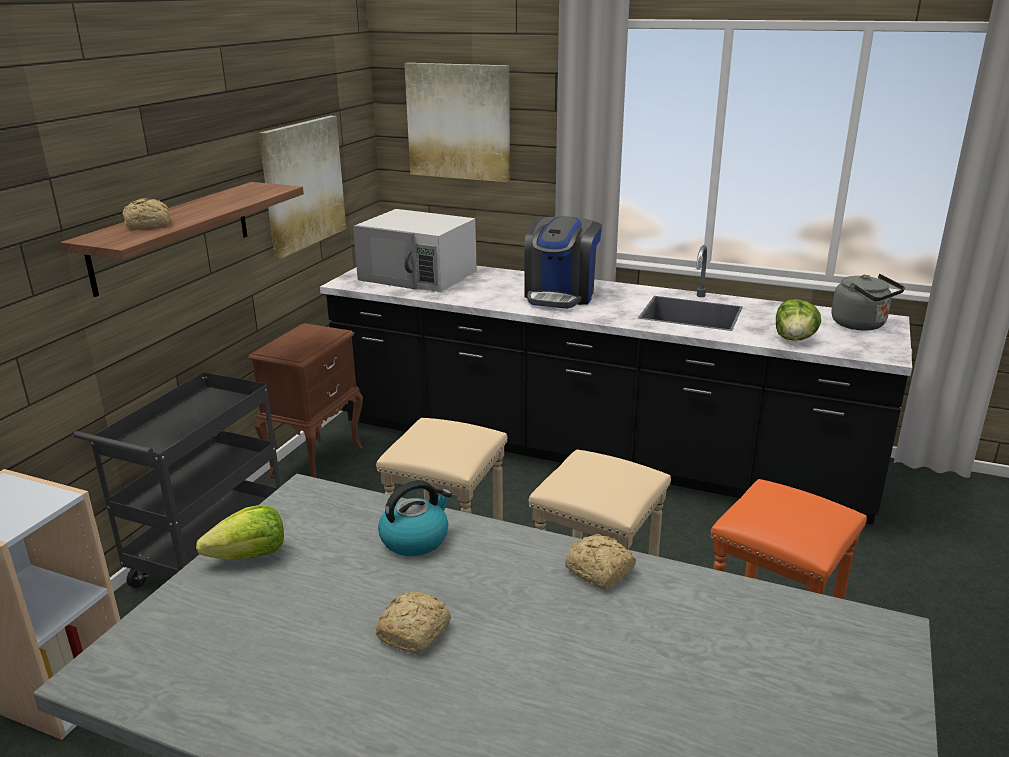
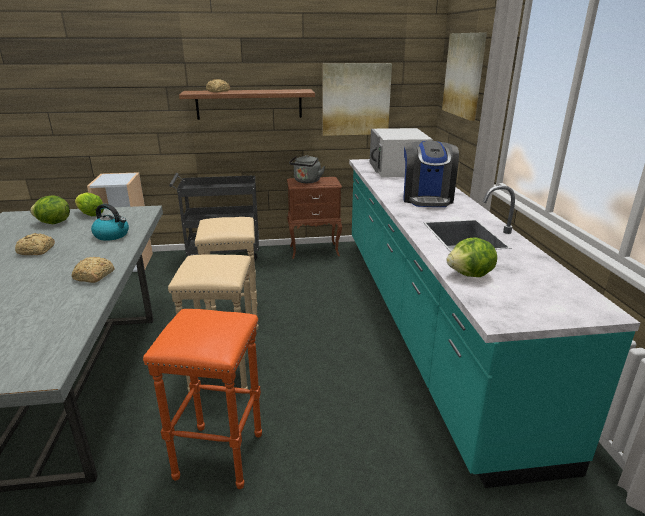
camera: 60 degrees right, 0 degrees up
black counter [320,245,912,525] -> turquoise counter [349,159,640,488]
coffee machine [524,216,602,309] -> coffee machine turned 75 degrees counterclockwise [403,141,459,207]
grey kettle [831,274,905,331] -> grey kettle moved to [289,155,325,183]
none -> lettuce [30,196,70,224]

